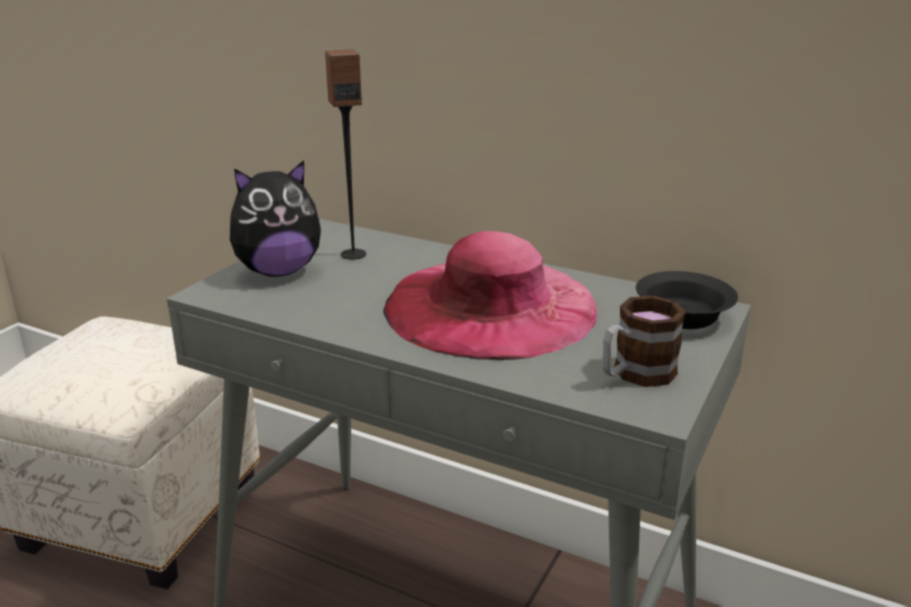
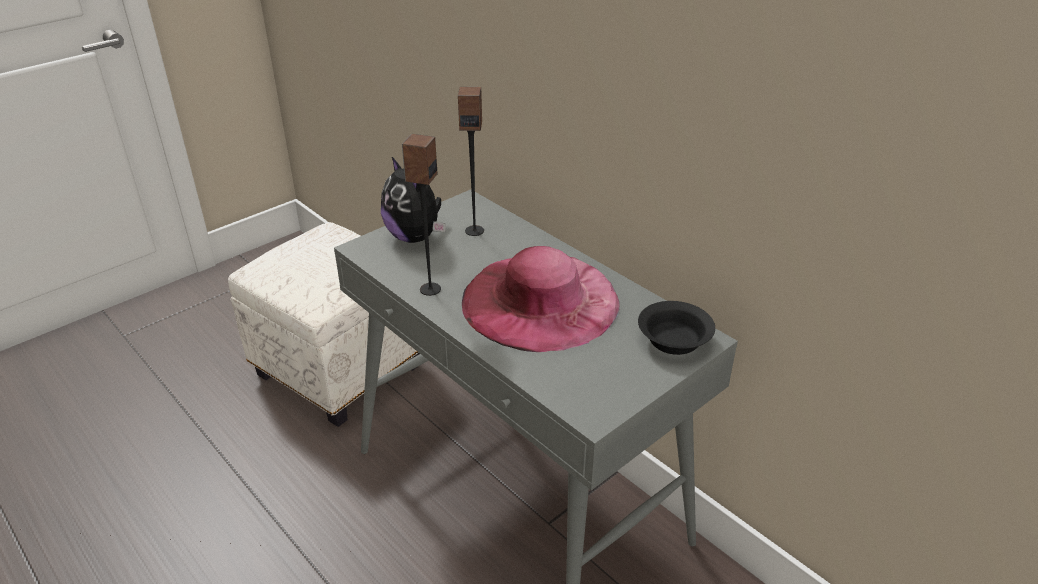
camera: 20 degrees right, 10 degrees up
plush toy [230,160,321,277] -> plush toy turned 60 degrees clockwise [381,157,446,243]
mug [602,295,686,387] -> none
none -> speaker [402,134,441,296]

